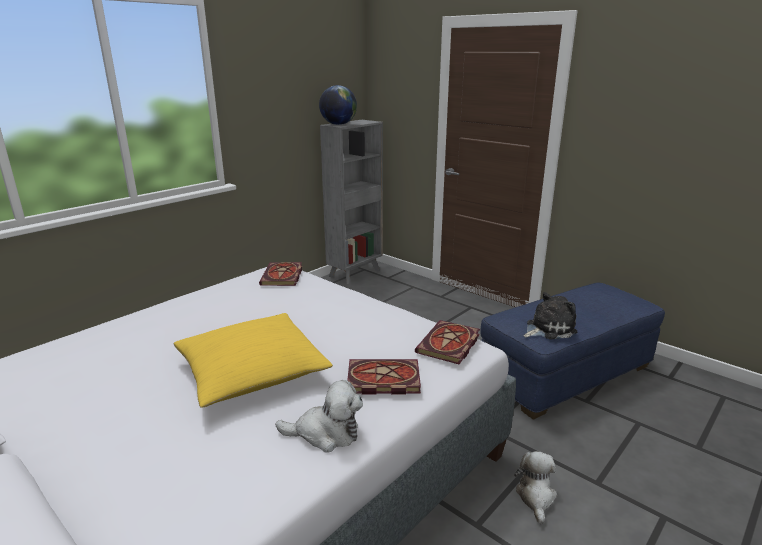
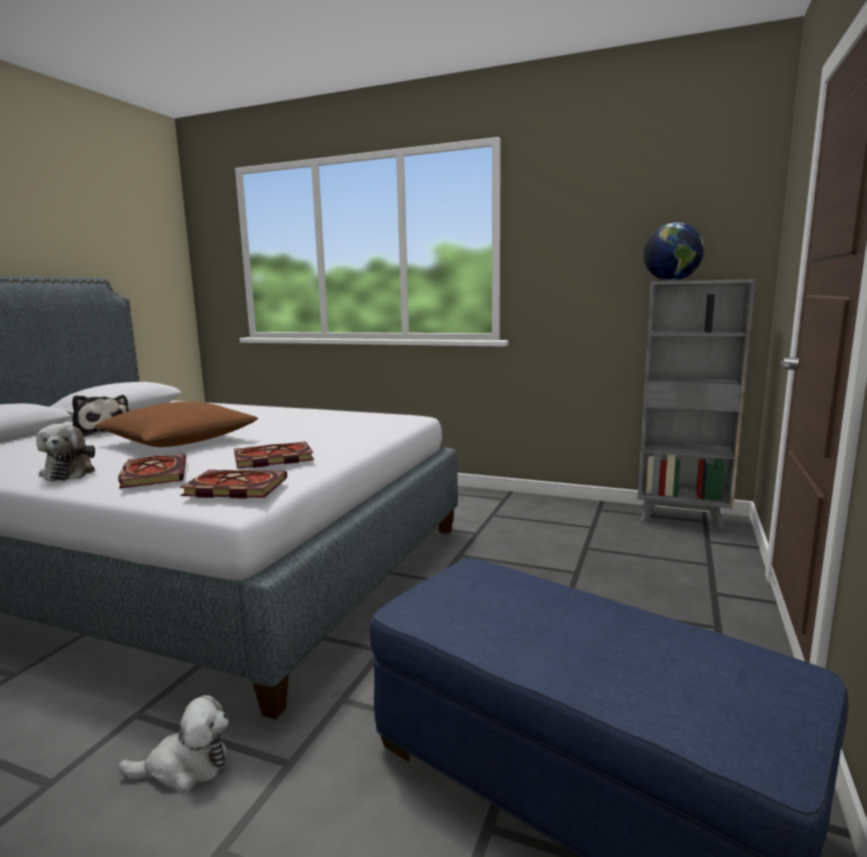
camera: 70 degrees right, 10 degrees down
yellow pillow [174,313,333,408] -> brown pillow [95,401,258,447]
book [259,262,302,286] -> book moved to [234,441,314,469]
plush toy [524,292,577,339] -> plush toy moved to [72,395,129,437]

